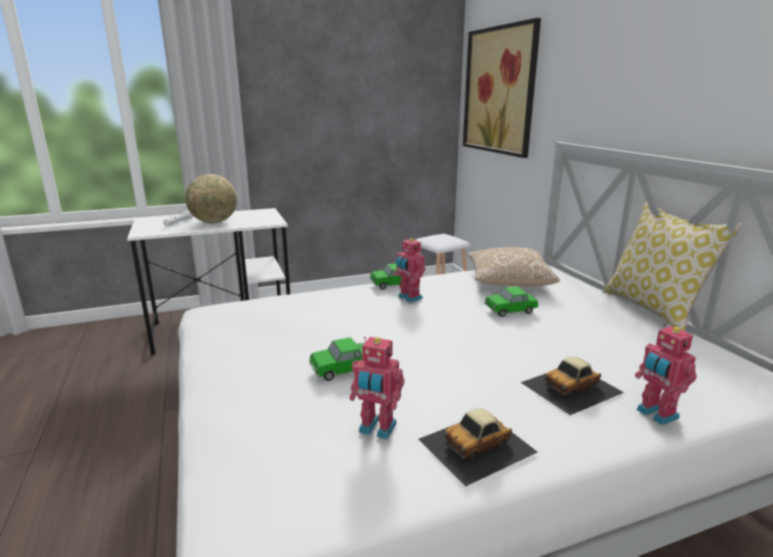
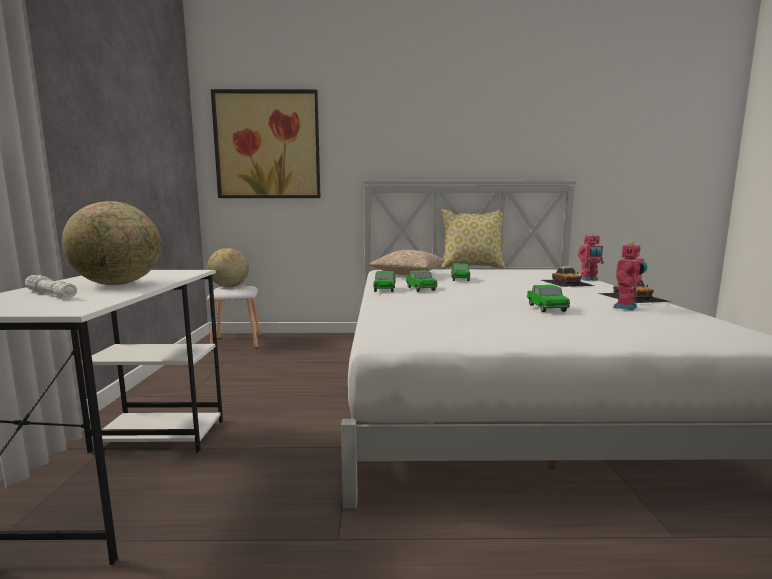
camera: 70 degrees left, 10 degrees down
toy robot [394,237,425,303] -> toy car [406,270,438,292]
none -> globe [207,248,249,287]

